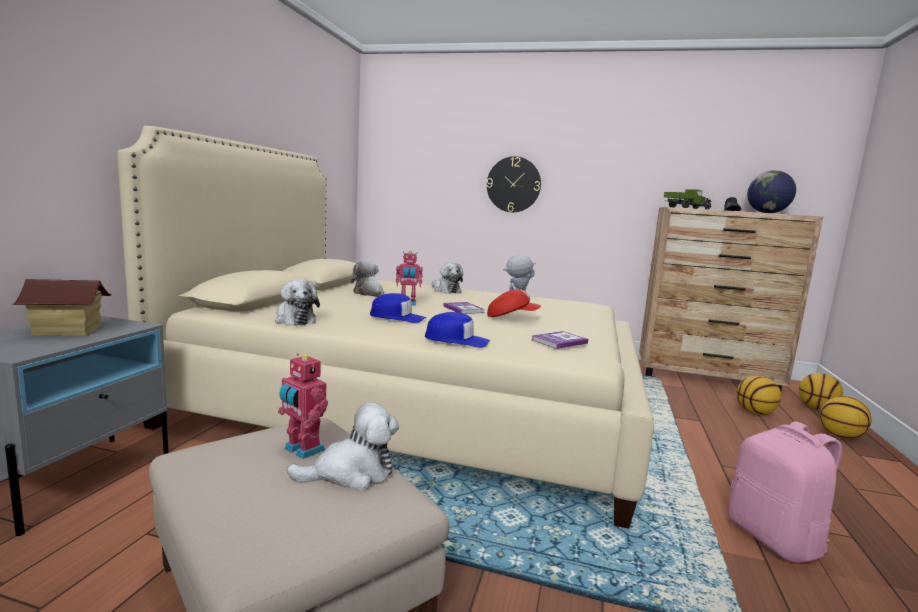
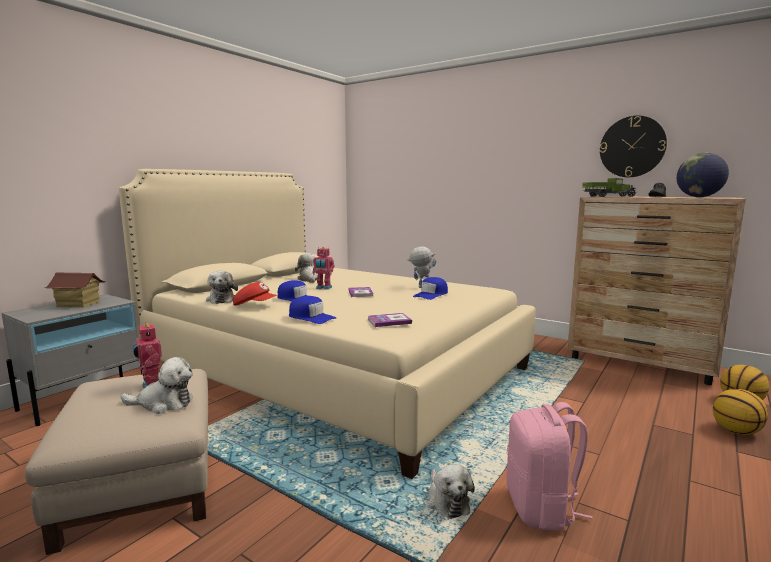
camera: 20 degrees right, 0 degrees up
plush toy [432,262,463,293] -> plush toy moved to [427,464,475,519]
wall clock [487,156,541,212] -> wall clock moved to [600,116,667,177]
red cap [487,289,541,317] -> red cap moved to [233,282,277,306]
basketball [736,376,781,415] -> none
none -> blue cap [413,277,448,300]

